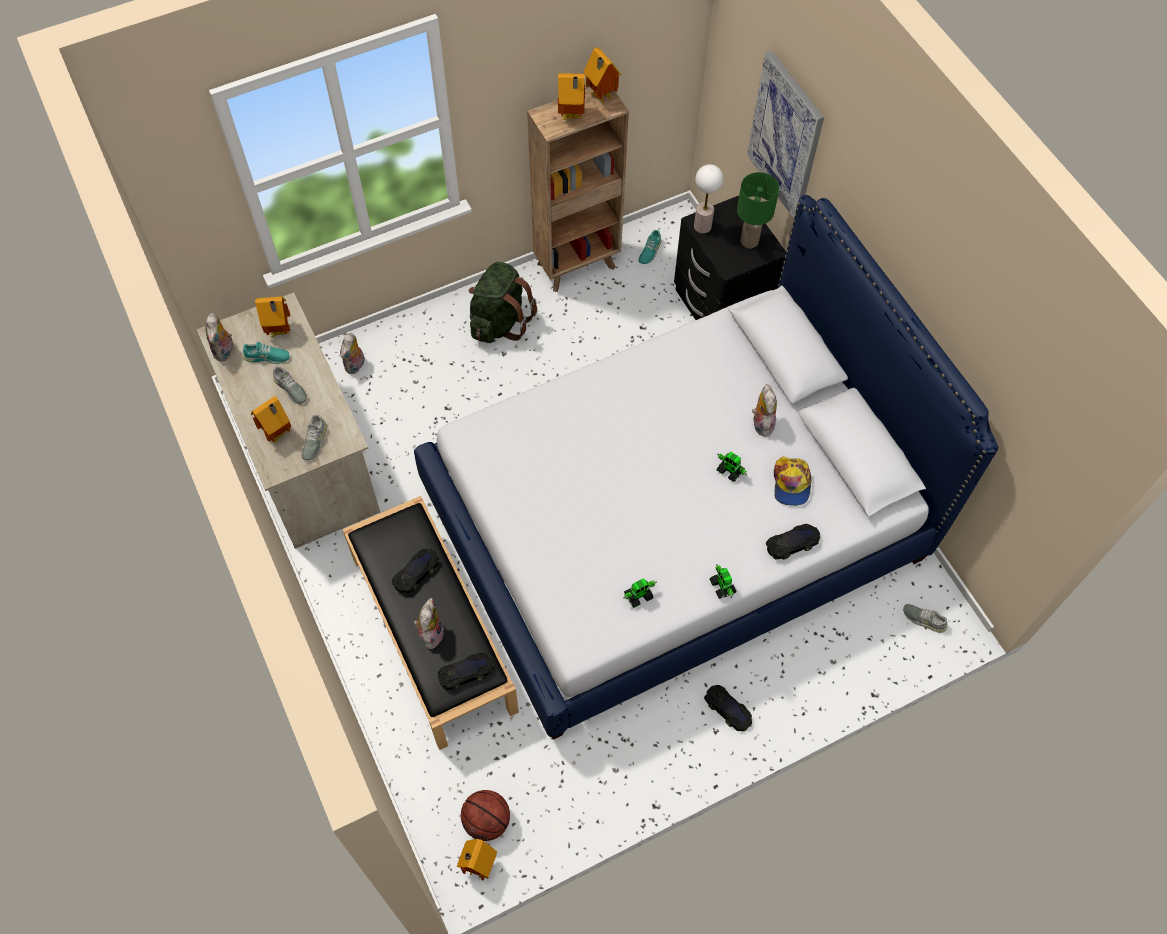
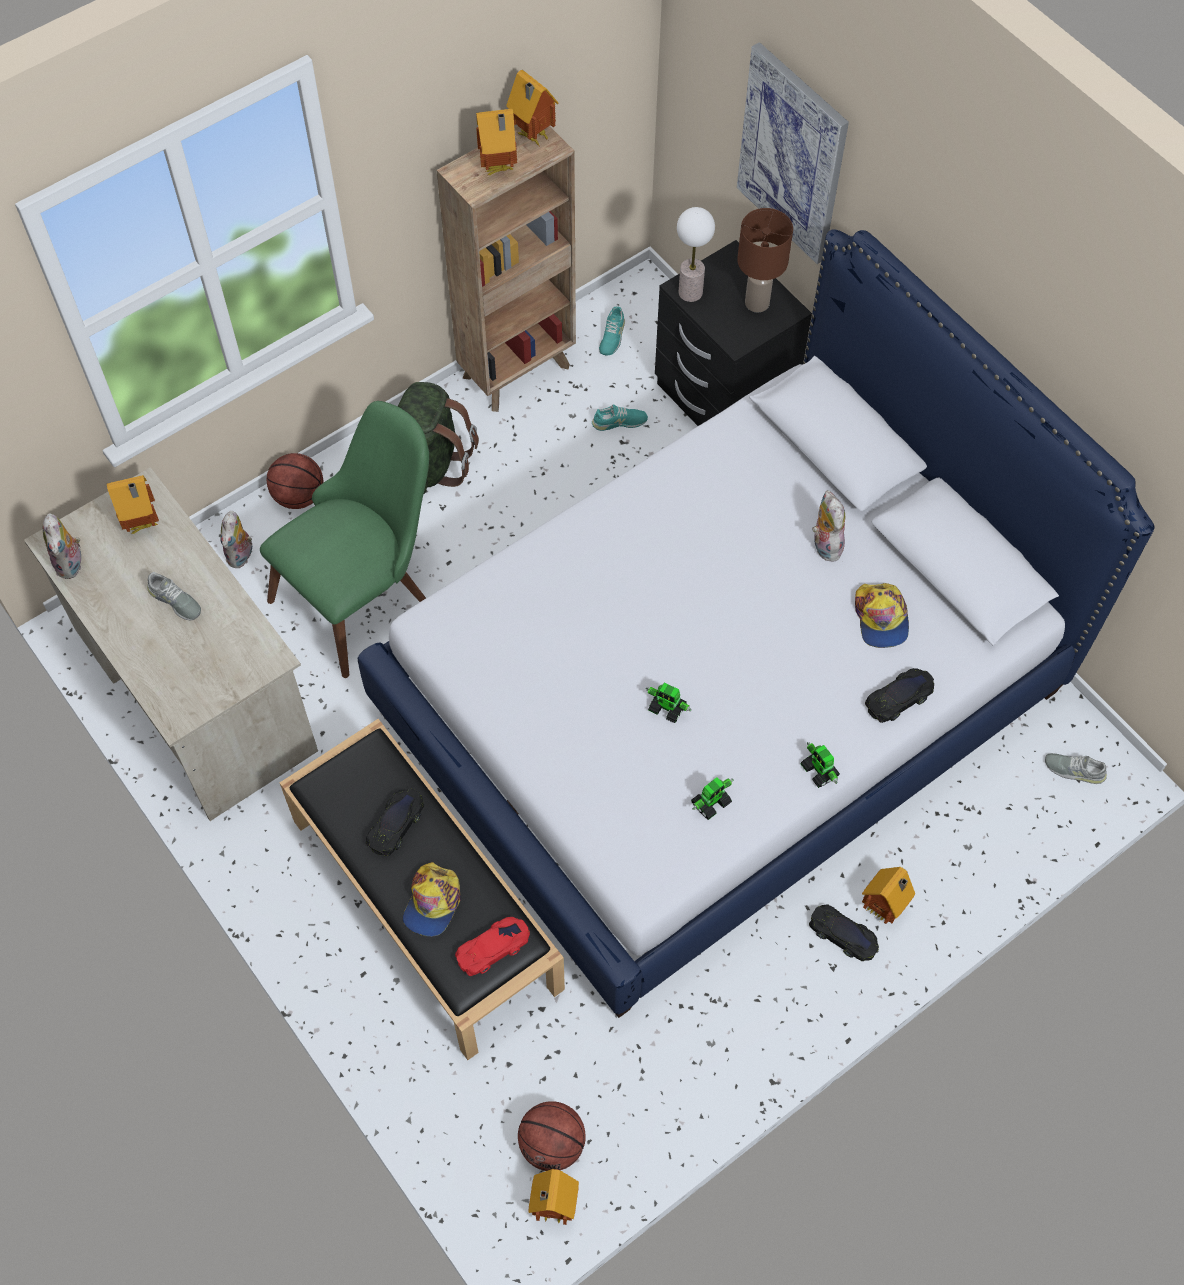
camera: 10 degrees left, 0 degrees up
turquoise shoe [243,342,290,364] -> turquoise shoe moved to [592,404,648,431]
toy house [251,396,291,444] -> toy house moved to [862,867,915,924]
grey shoe [302,415,327,460] -> none
plush toy [414,598,444,649] -> cap [403,862,461,937]
black toy car [438,653,494,690] -> red toy car [455,917,530,976]
toy robot [717,452,747,482] -> toy robot moved to [646,683,691,723]
green table lamp [737,172,779,248] -> brown table lamp [737,208,793,313]
none -> green chair [260,401,429,678]
none -> basketball [267,453,323,509]

